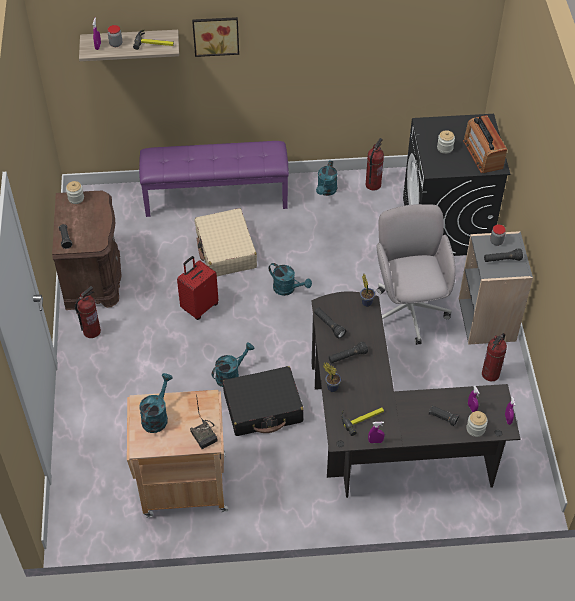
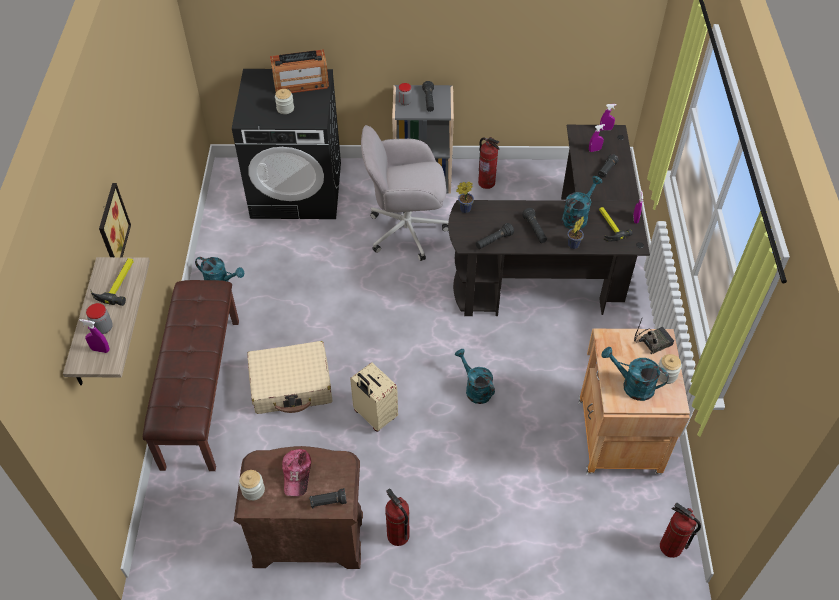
camera: 85 degrees left, 0 degrees up
purple bench [139,141,289,217] -> brown bench [143,280,239,471]
red suitcase [177,256,218,320] -> beige suitcase [350,362,398,432]
black suitcase [223,366,304,436] -> none
turquoise watering can [268,263,312,296] -> turquoise watering can moved to [562,176,602,229]
fire extinguisher [366,138,384,191] -> fire extinguisher moved to [660,502,701,558]
jar [466,411,488,437] -> jar moved to [658,354,682,384]
none -> cap [282,449,311,496]

